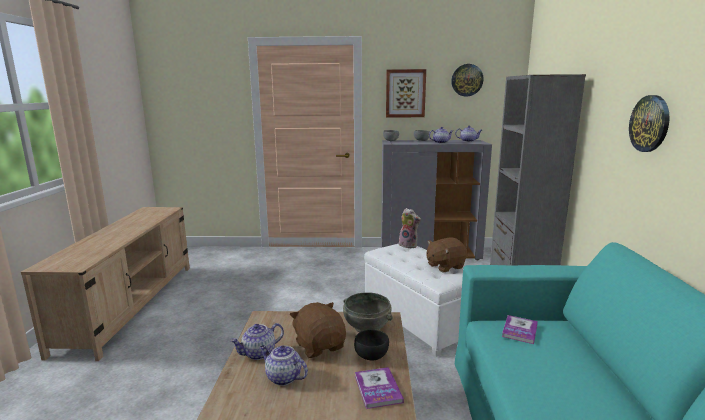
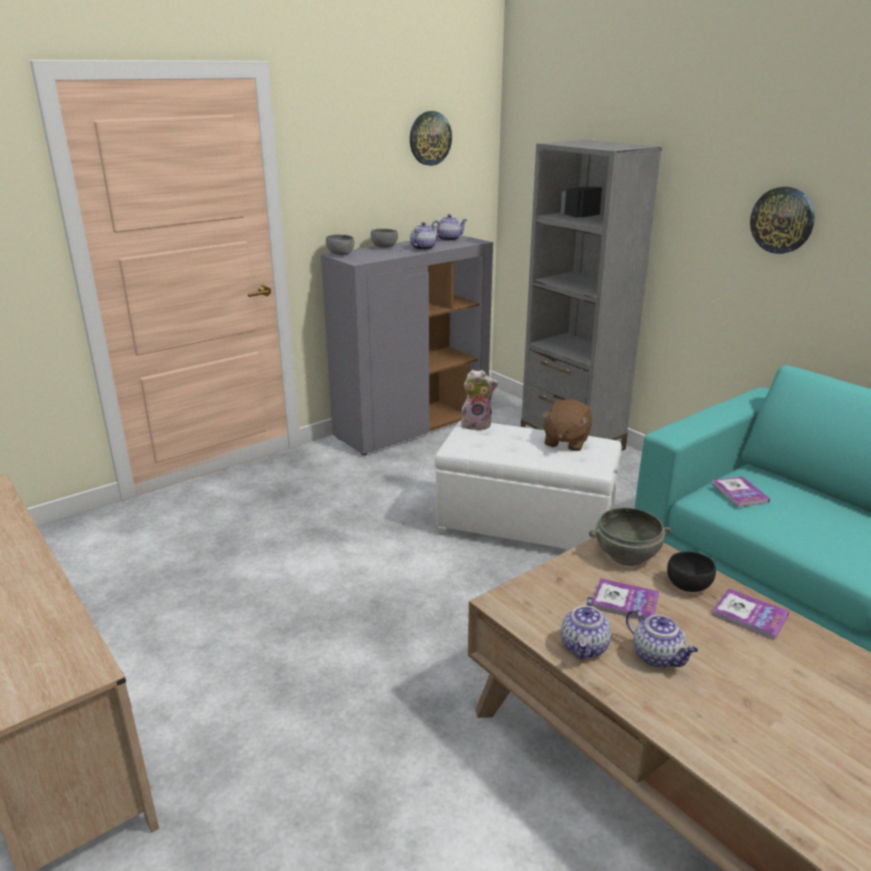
camera: 40 degrees left, 10 degrees up
teapot [260,345,308,386] -> teapot turned 120 degrees counterclockwise [626,609,698,668]
brown plush toy [290,302,346,358] -> book [593,578,659,620]
picture [386,69,426,117] -> none

